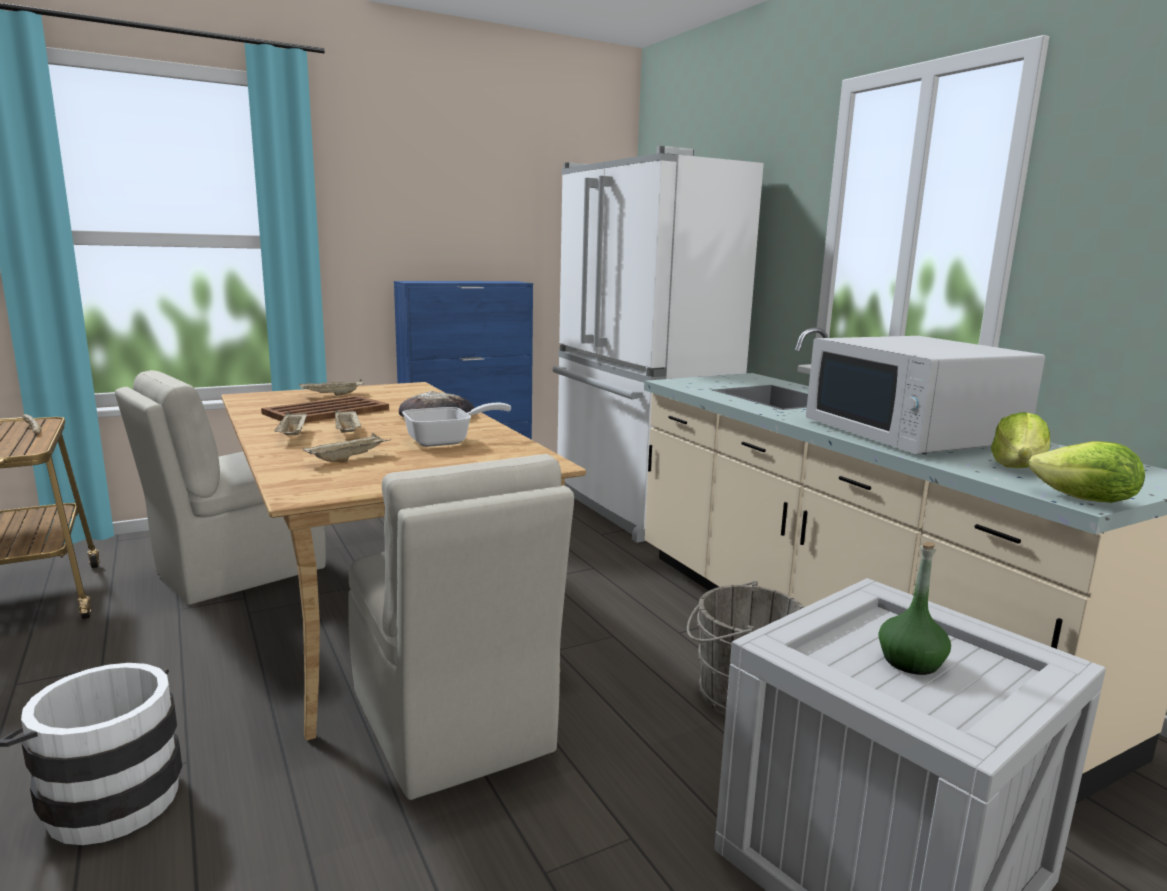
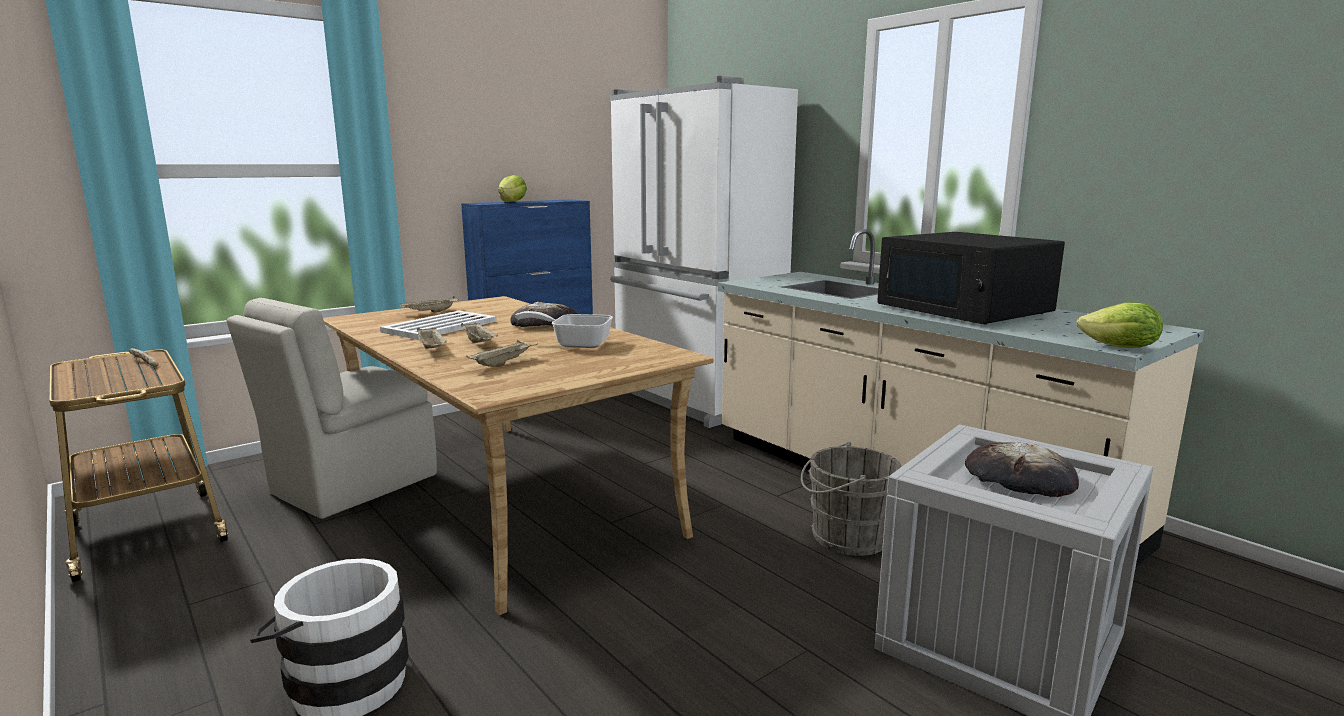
camera: 10 degrees left, 0 degrees up
brown tray [261,395,389,423] -> white tray [380,311,497,340]
beige chair [348,454,574,800] -> none
frying pan [402,403,511,447] -> frying pan turned 135 degrees counterclockwise [515,311,613,348]
white microwave [806,336,1045,454] -> black microwave [877,232,1065,325]
green bottle [878,542,951,675] -> bread [965,442,1079,497]
lettuce [991,412,1050,468] -> lettuce moved to [498,175,527,202]

